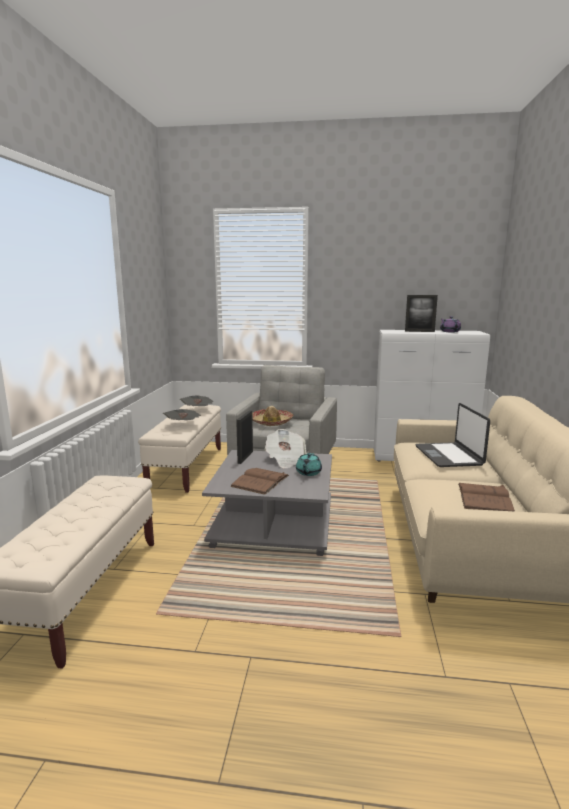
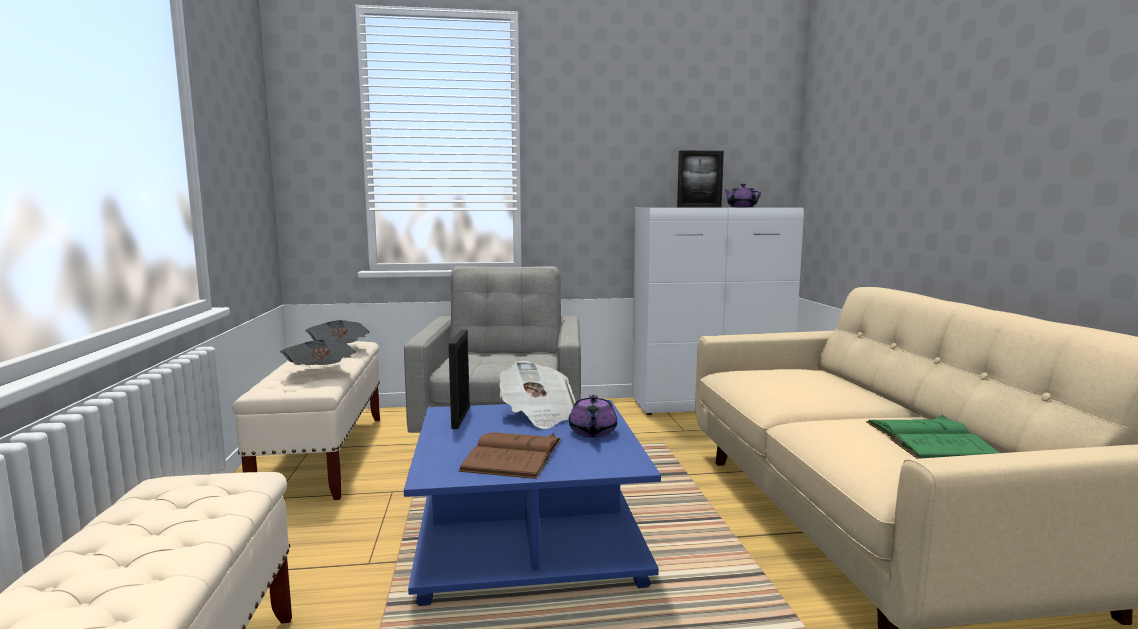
camera: 15 degrees left, 5 degrees down
grey coffee table [202,450,332,556] -> blue coffee table [404,400,661,606]
hat [252,406,293,426] -> none
turquoise teapot [296,453,322,476] -> purple teapot [569,395,617,437]
laptop [415,403,490,467] -> none
brown book [458,483,515,511] -> green book [866,415,999,459]

